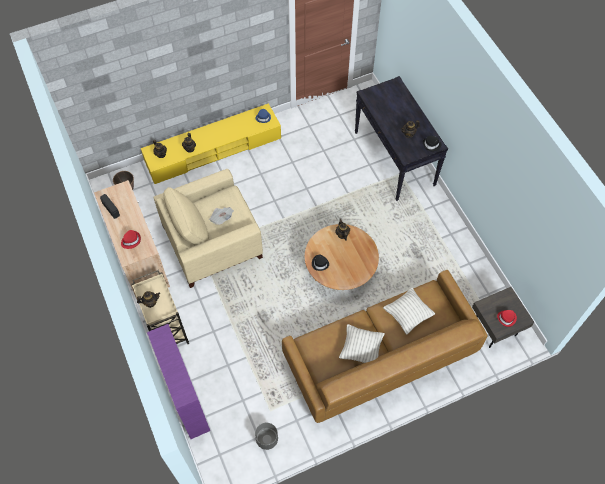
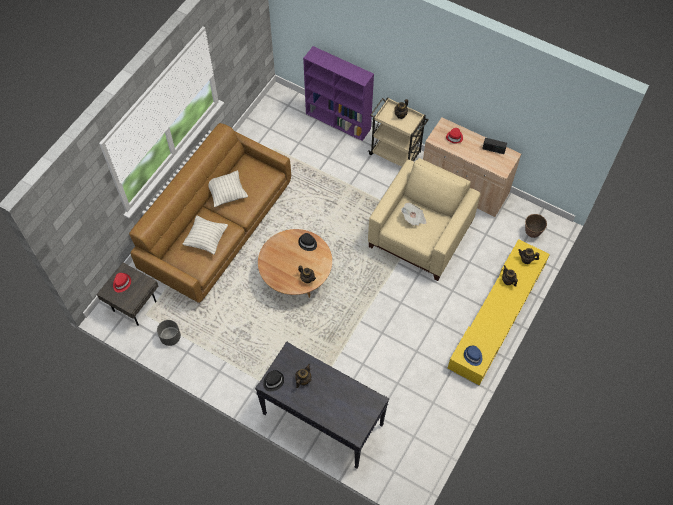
camera: 145 degrees right, 0 degrees up
grey planter [255,423,278,450] -> grey planter moved to [157,320,181,346]

